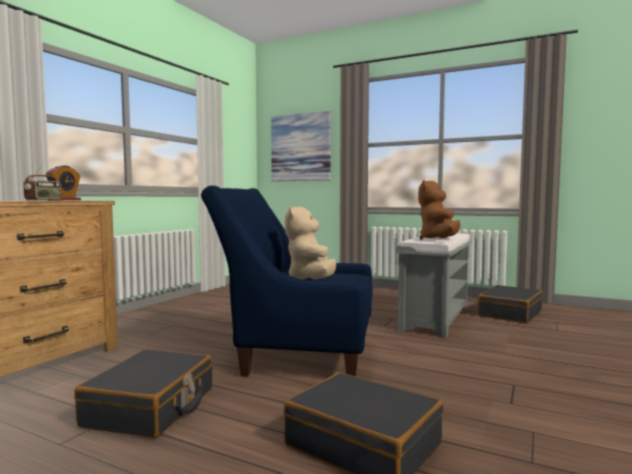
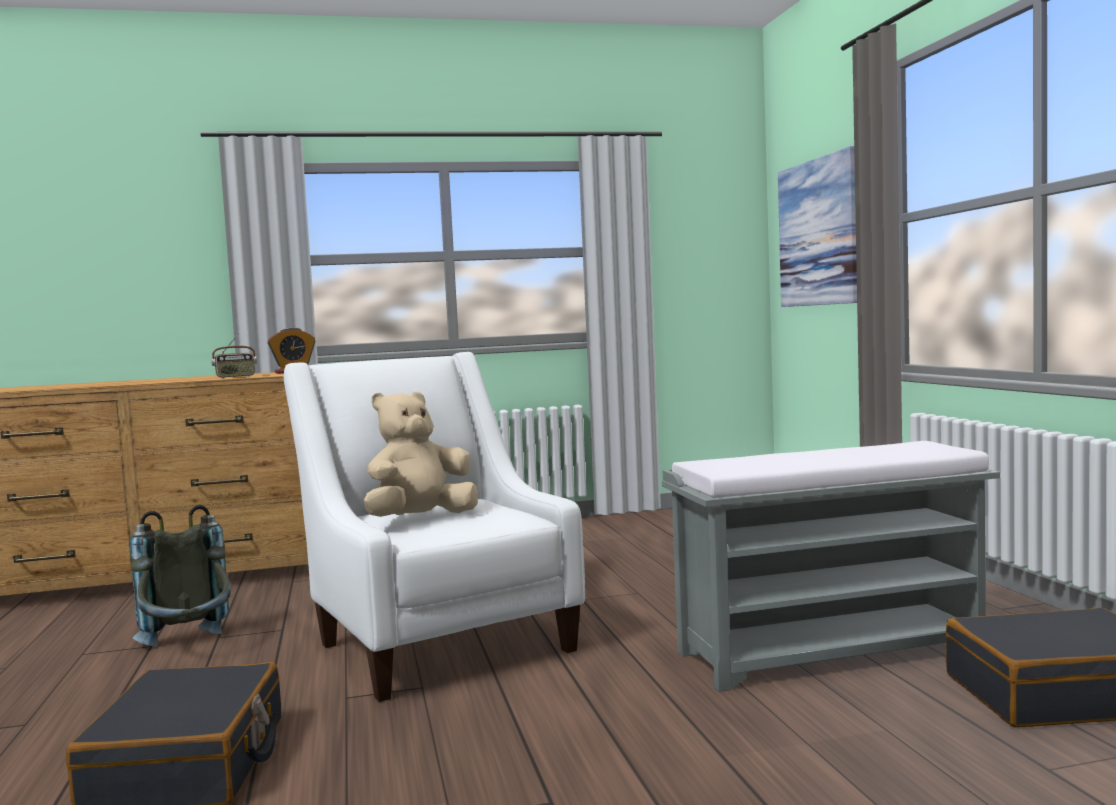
camera: 50 degrees right, 0 degrees up
black suitcase [74,349,213,438] -> grey backpack [130,505,231,646]
blue armchair [201,186,372,377] -> white armchair [284,352,585,702]
brown plush toy [418,179,460,240] -> none

